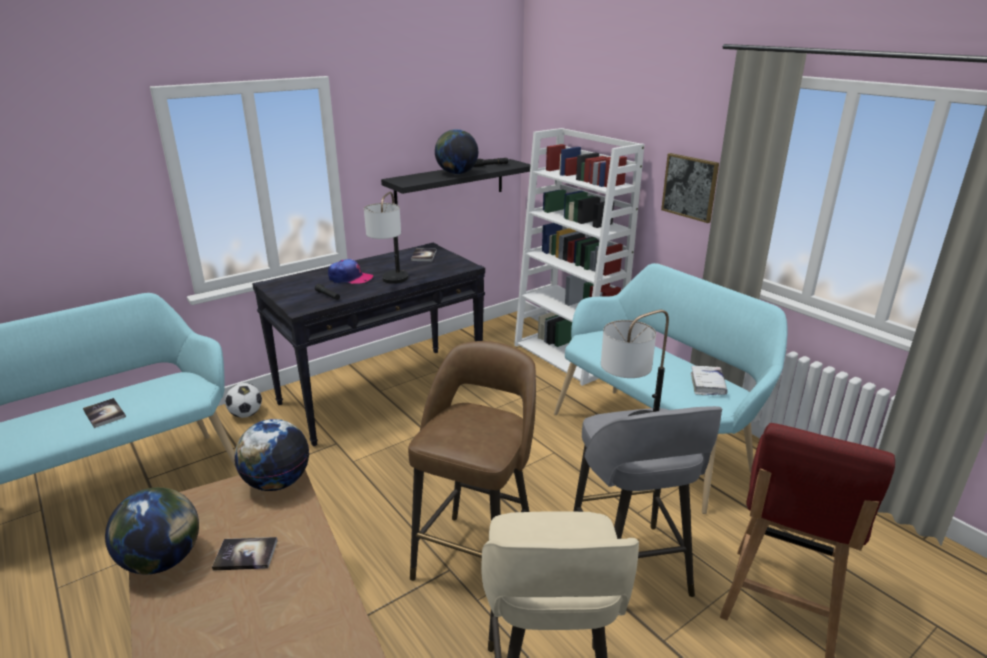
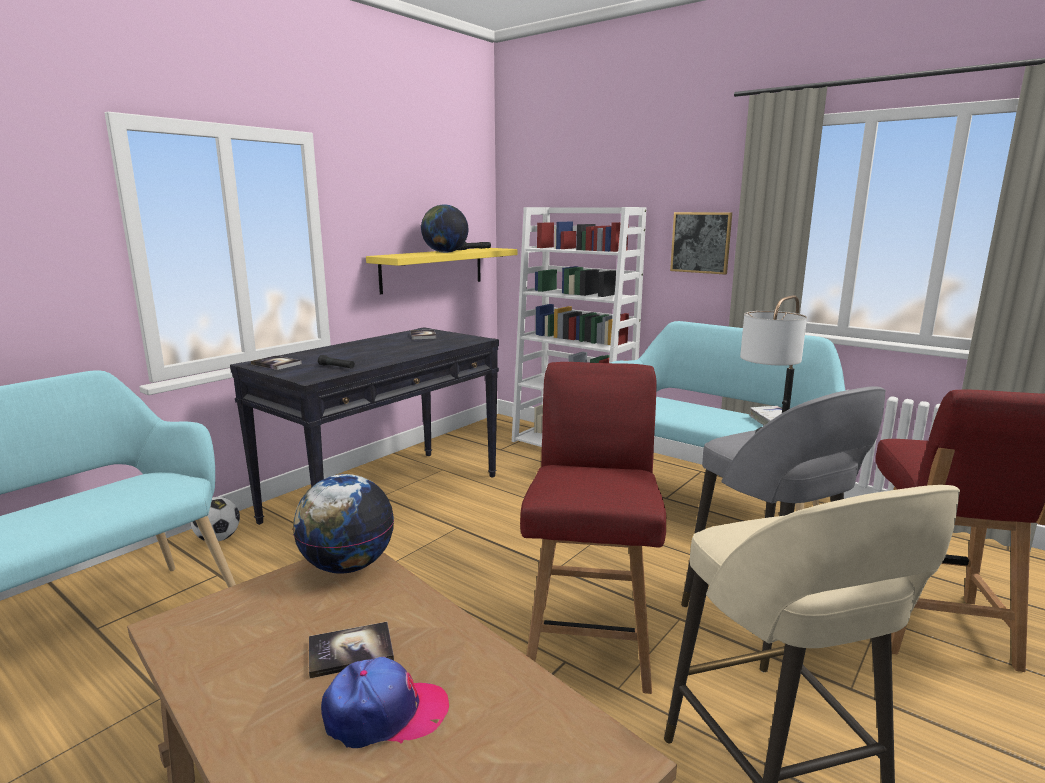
camera: 15 degrees left, 10 degrees down
book [83,398,126,428] -> book moved to [251,356,302,370]
globe [105,487,199,574] -> none
cap [328,259,373,284] -> cap moved to [321,657,449,748]
table lamp [364,192,409,284] -> none
black shelf [381,159,531,205] -> yellow shelf [366,248,518,295]
brown stool [408,341,536,581] -> red chair [520,362,666,694]

